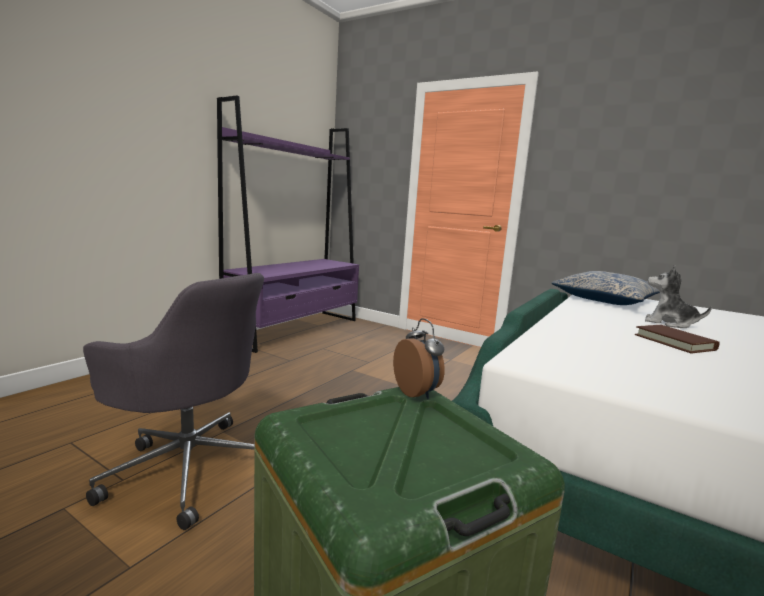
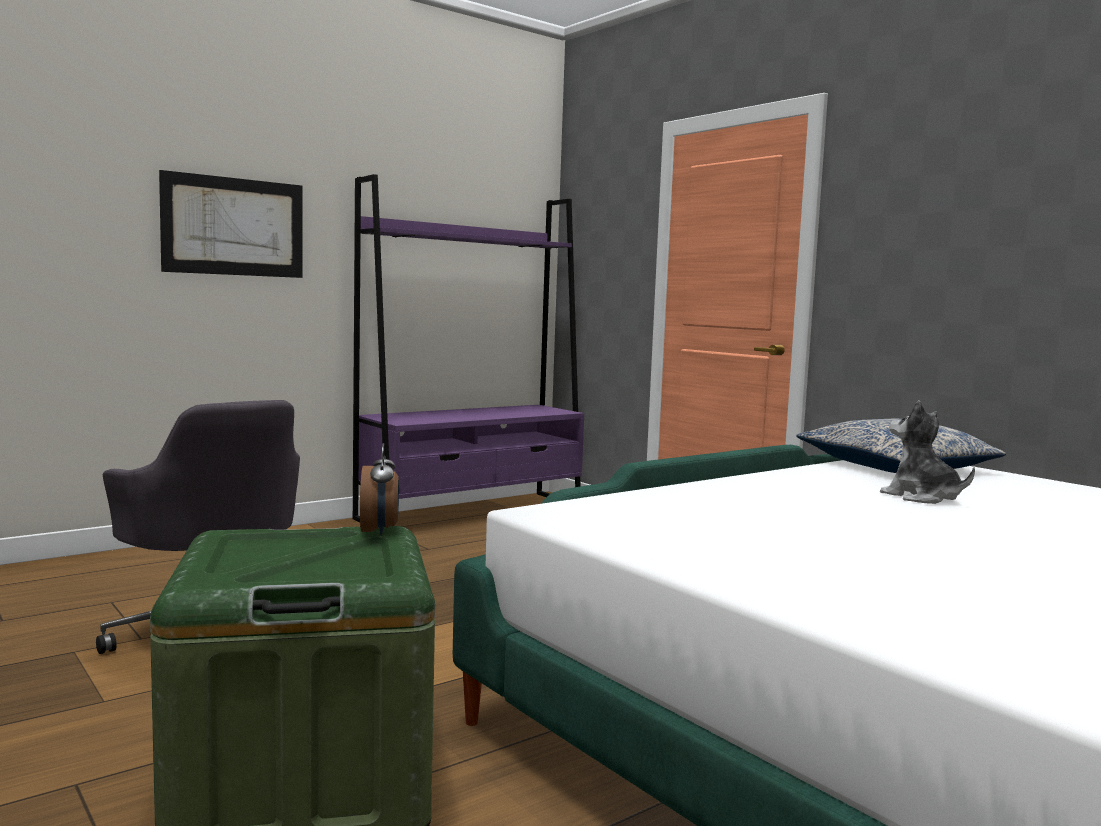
camera: 20 degrees right, 5 degrees down
brown book [635,325,719,354] -> none
none -> picture [159,170,303,278]

